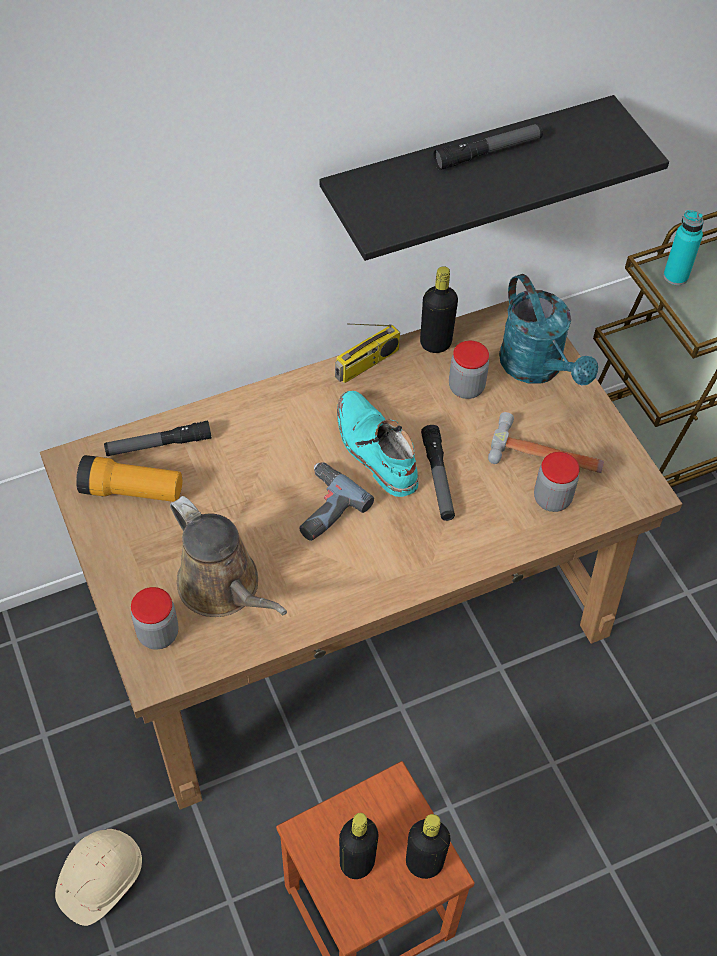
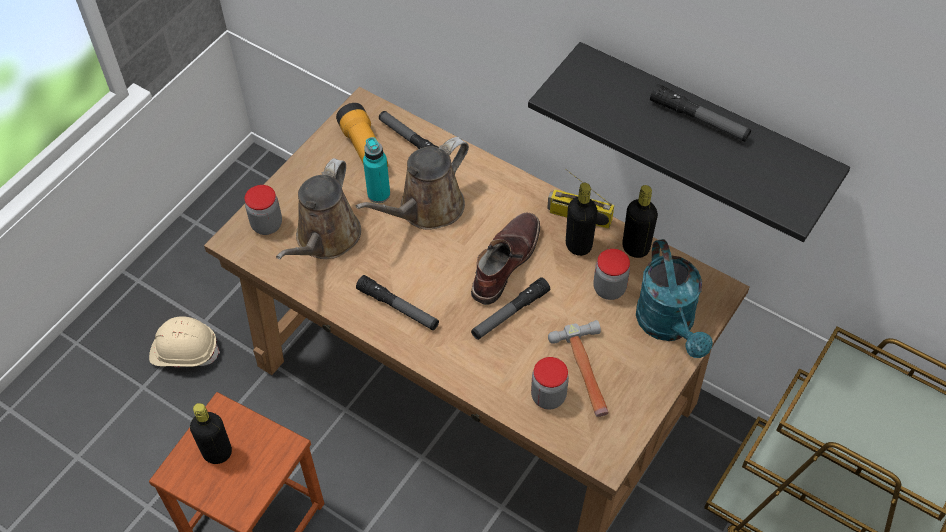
camera: 60 degrees right, 0 degrees up
power drill [299,462,374,541] -> none
turquoise boot [337,391,418,497] -> brown boot [471,212,540,305]
black bottle [406,814,450,879] -> black bottle moved to [566,183,598,256]
turquoise watering can [499,274,598,385] -> turquoise watering can turned 45 degrees counterclockwise [636,239,713,358]
turquoise bottle [663,210,704,285] -> turquoise bottle moved to [363,137,390,203]
none -> brown watering can [356,137,469,230]
none -> flashlight [356,275,439,330]

